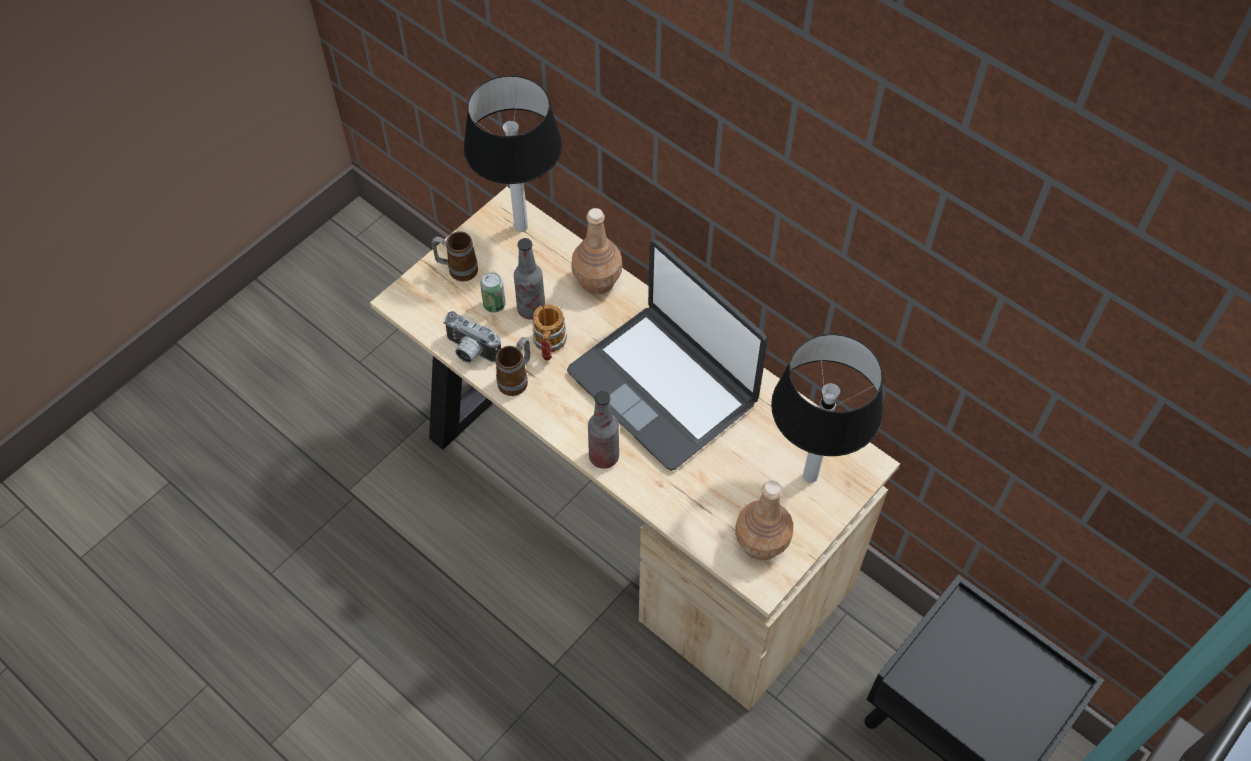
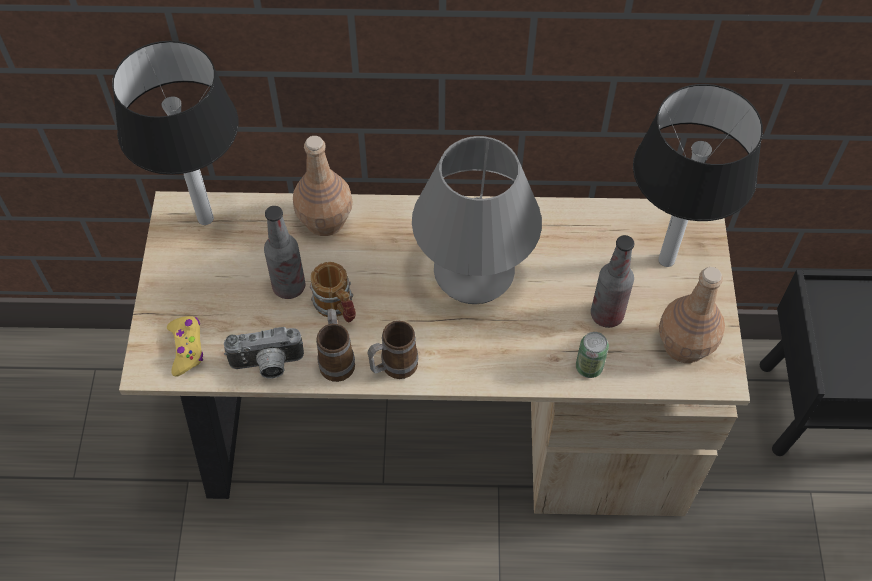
camera: 40 degrees left, 0 degrees up
mug [431,231,478,282] -> mug moved to [367,321,418,379]
can [480,272,506,313] -> can moved to [576,332,609,378]
laptop [567,240,768,471] -> grey table lamp [412,136,542,304]
bottle [588,391,619,469] -> bottle moved to [591,235,634,328]
none -> yellow game controller [167,316,203,377]

